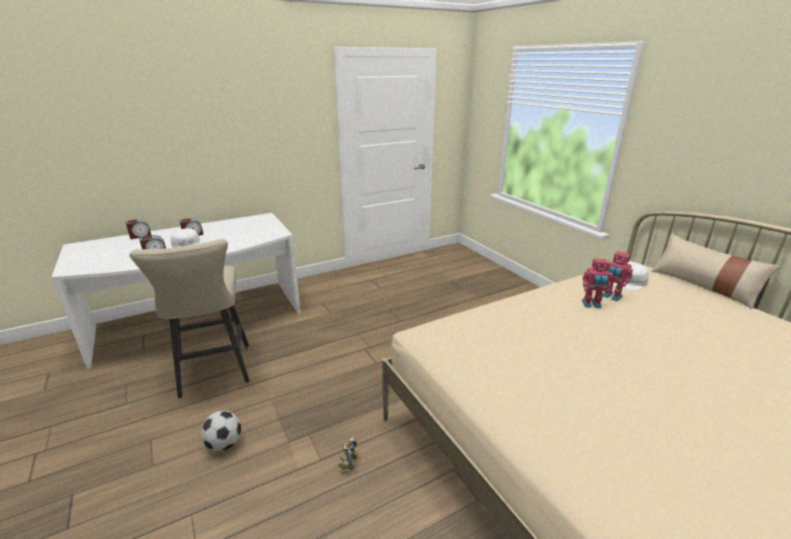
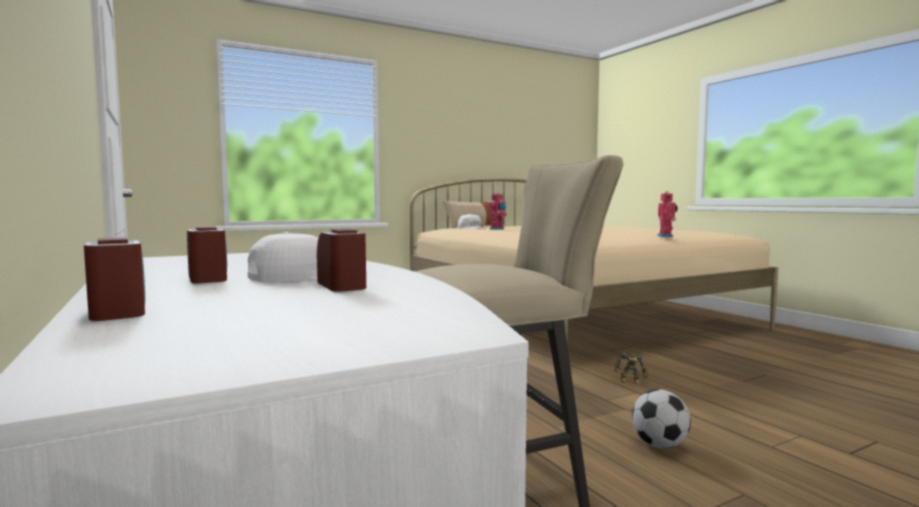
camera: 90 degrees left, 20 degrees down
toy robot [582,258,612,308] -> toy robot moved to [657,191,678,237]

